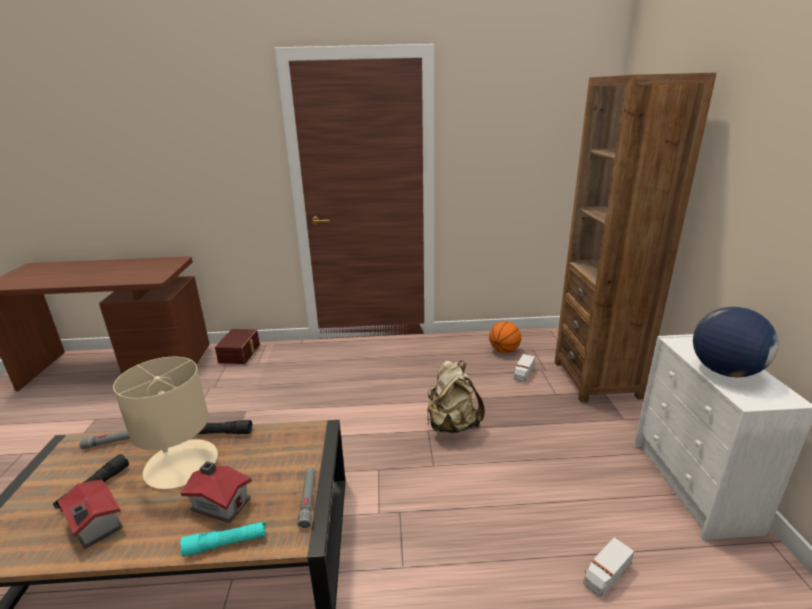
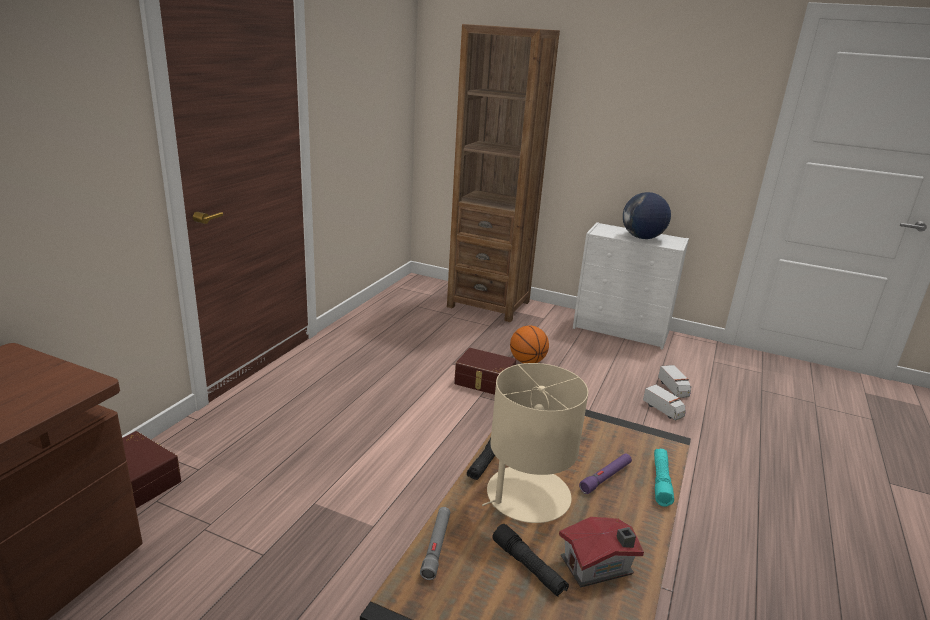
camera: 65 degrees left, 0 degrees up
toy house [181,461,252,523] -> purple flashlight [579,453,632,494]
grey flashlight [297,467,316,529] -> none
beige backpack [427,361,485,433] -> brown storage box [454,348,516,395]
basketball [489,322,521,353] -> basketball moved to [510,325,549,363]
toy truck [514,354,535,382] -> toy truck moved to [643,385,686,420]

